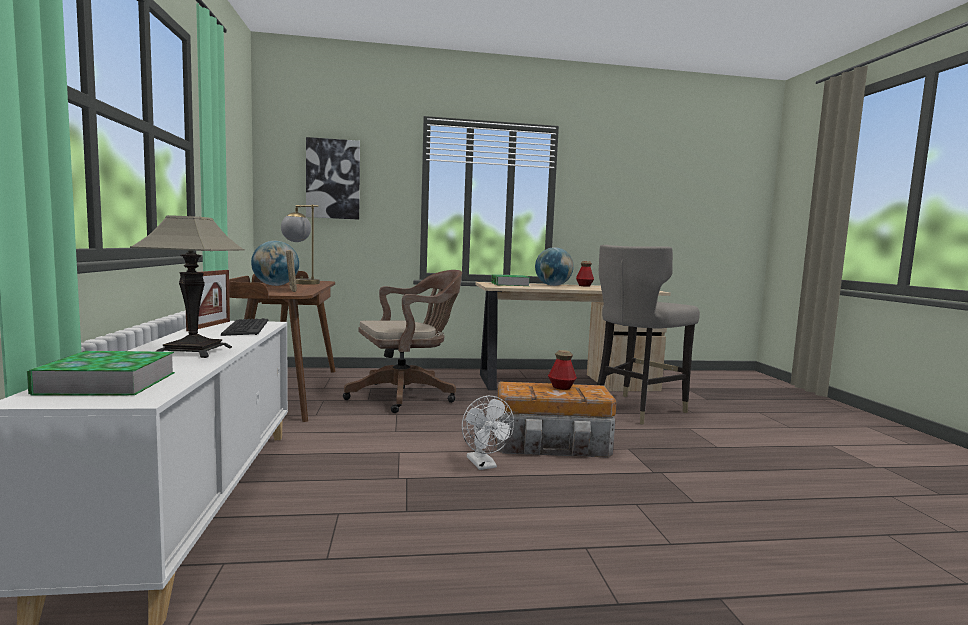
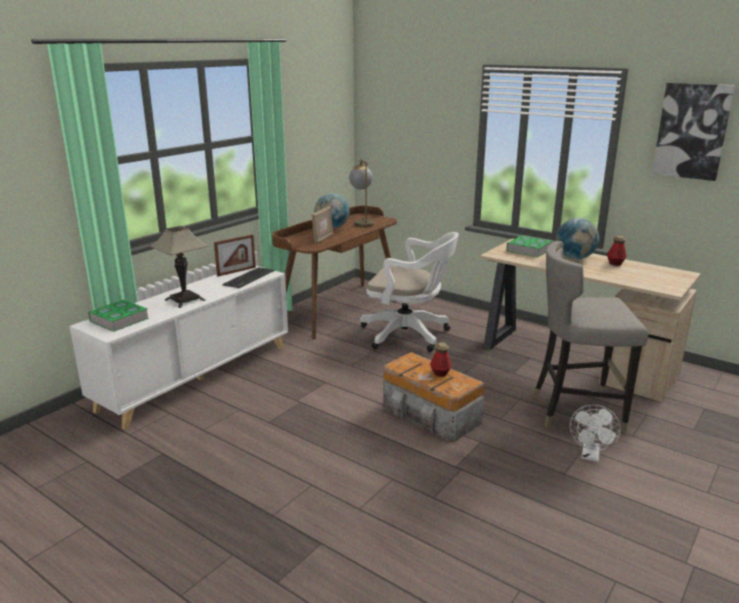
camera: 45 degrees right, 15 degrees up
picture [306,137,360,220] -> picture moved to [652,83,735,181]
brown office chair [343,270,462,413] -> white office chair [360,232,459,352]
white fan [462,396,514,470] -> white fan moved to [570,405,621,462]

